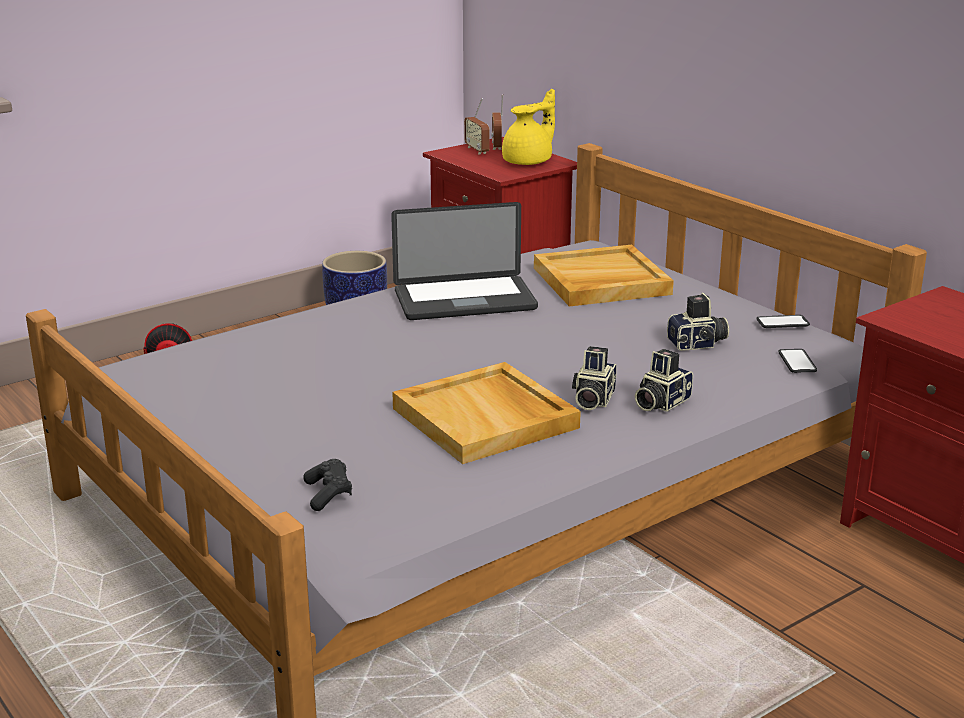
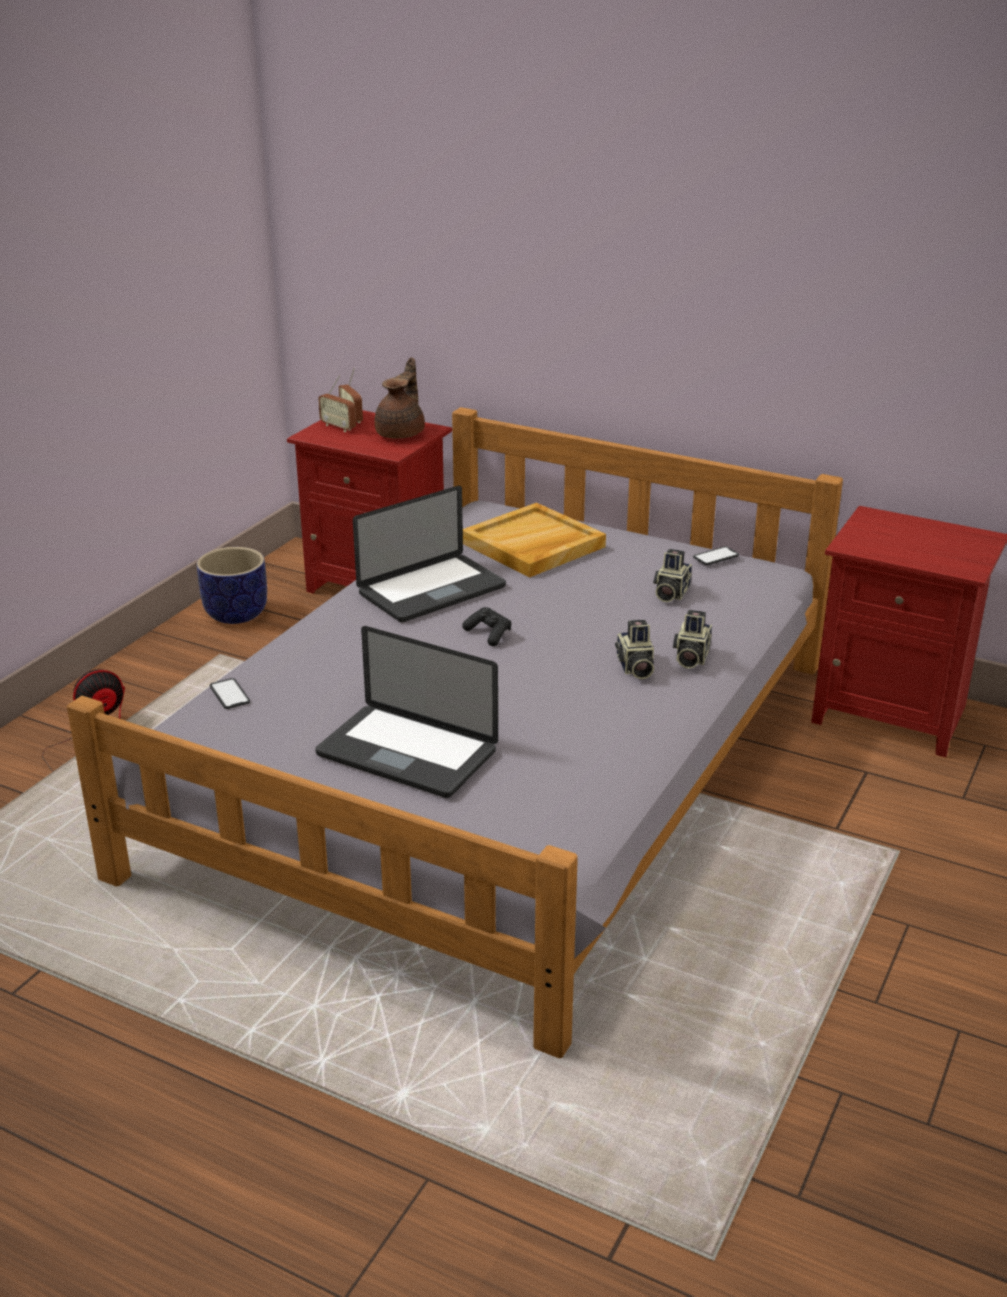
camera: 25 degrees left, 5 degrees up
black game controller [303,459,352,511] -> black game controller moved to [462,607,512,646]
beige tray [392,362,581,464] -> none
yellow teapot [502,89,555,165] -> brown teapot [375,357,425,439]
camera [667,293,729,351] -> camera turned 150 degrees clockwise [653,549,692,602]
phone [778,349,817,373] -> phone moved to [210,678,250,709]
none -> laptop [315,626,498,798]

